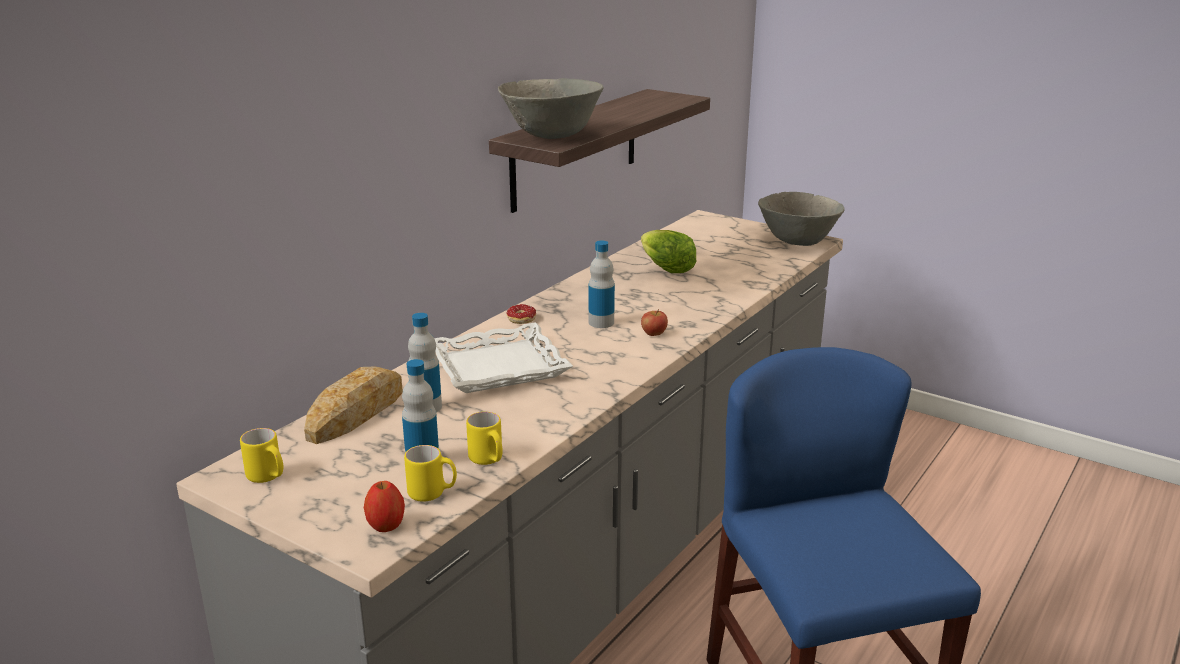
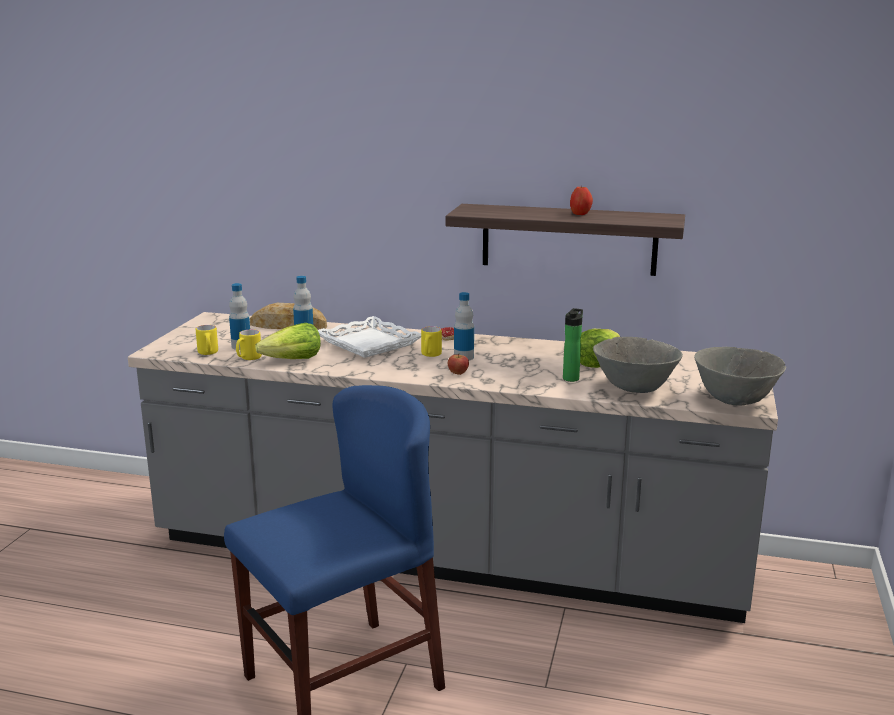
camera: 70 degrees right, 5 degrees down
yellow mug [240,428,283,483] -> yellow mug moved to [421,326,442,357]
apple [364,481,405,532] -> apple moved to [570,185,593,215]
grey bowl [498,78,603,139] -> grey bowl moved to [593,337,683,393]
none -> lettuce [255,323,321,359]
none -> bottle [563,308,583,382]

